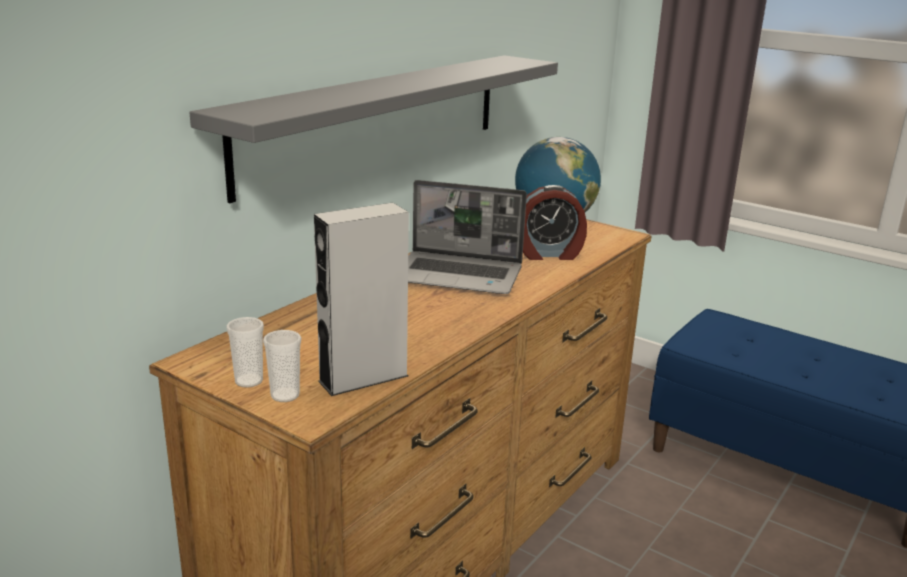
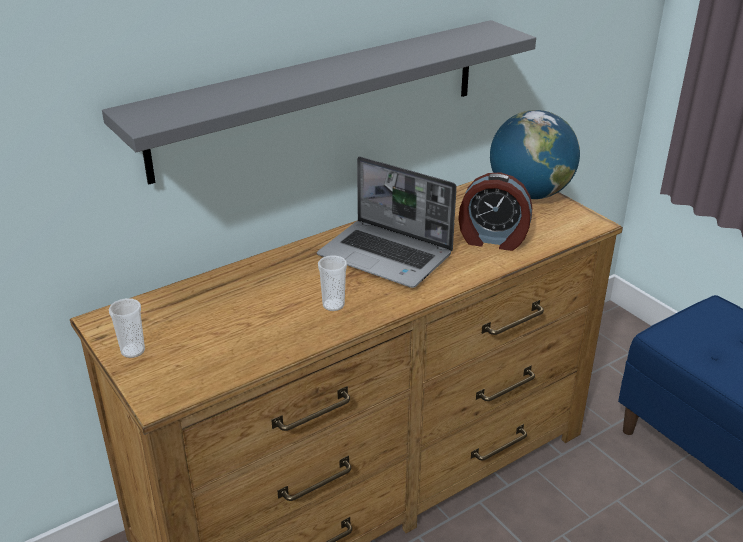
camera: 20 degrees right, 10 degrees up
cup [263,330,301,402] -> cup moved to [318,255,347,311]
grey speaker [314,203,409,396] -> none

